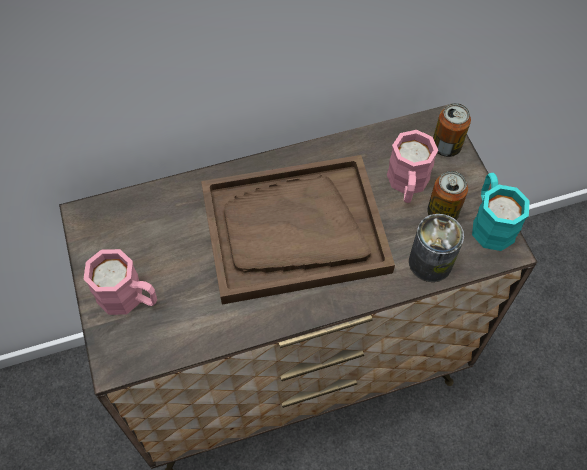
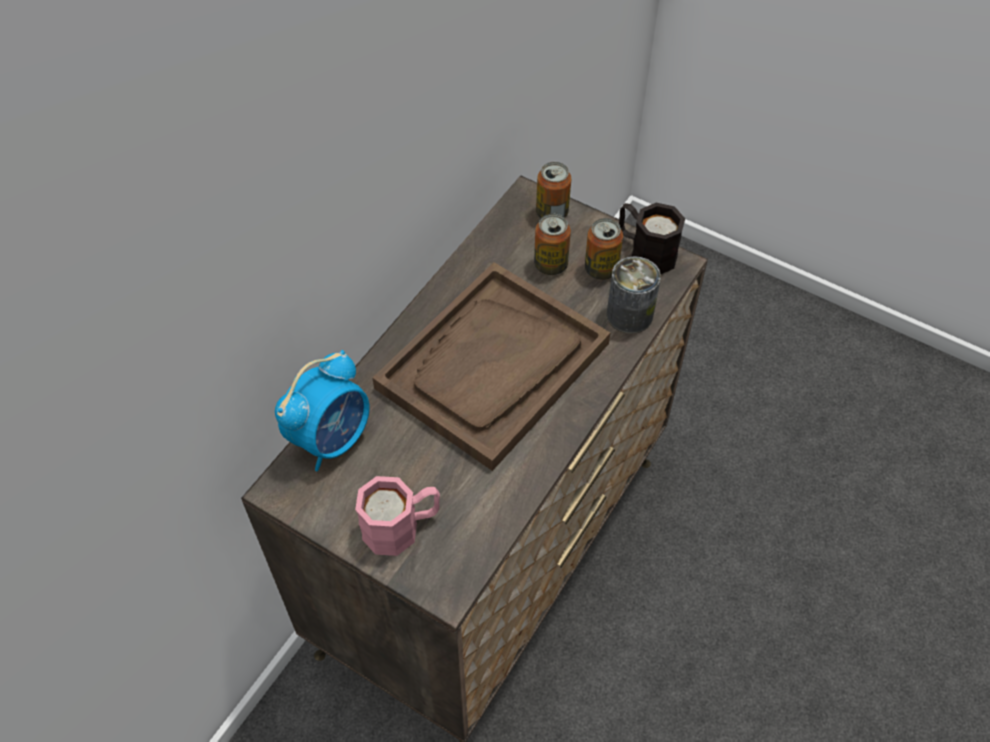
camera: 40 degrees left, 5 degrees down
pink mug [387,130,438,203] -> can [534,214,571,275]
turquoise mug [472,173,530,251] -> black mug [619,203,685,274]
none -> alarm clock [275,350,370,471]

